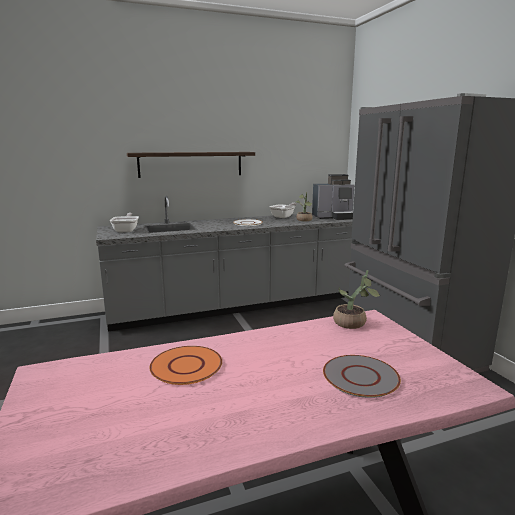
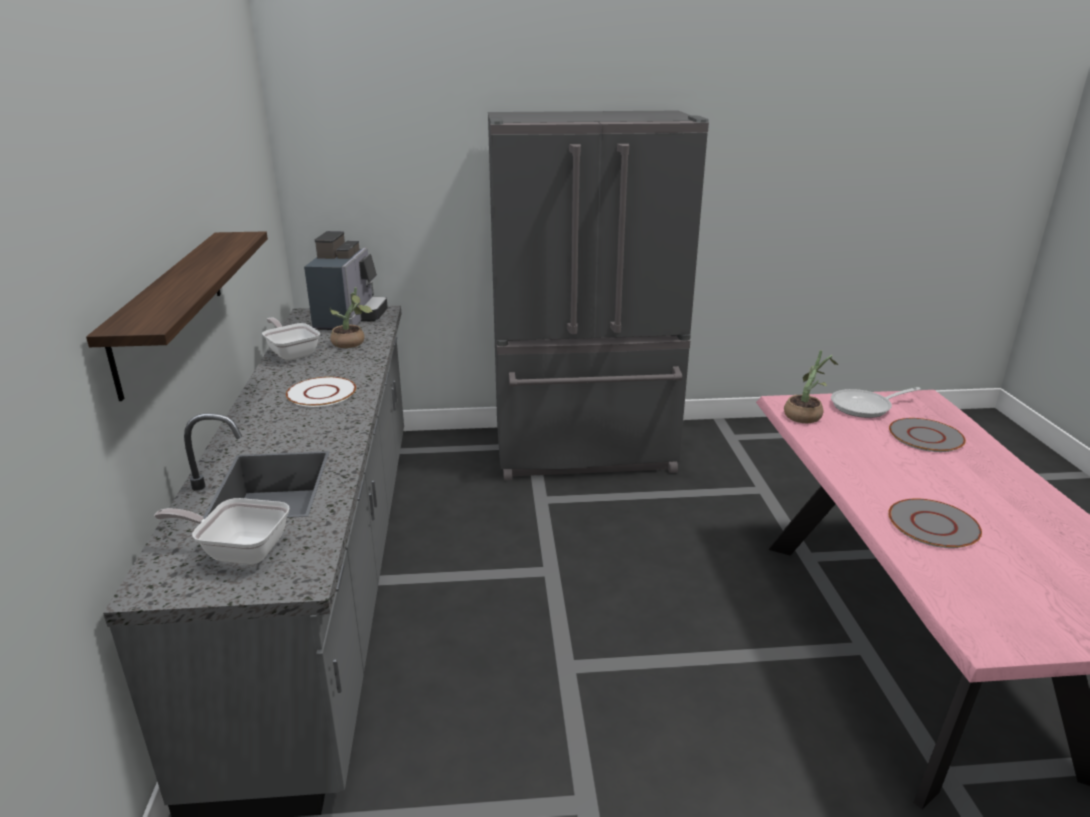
camera: 75 degrees left, 10 degrees up
orange plate [149,346,222,385] -> grey plate [888,498,982,548]
none -> frying pan [831,387,921,418]

